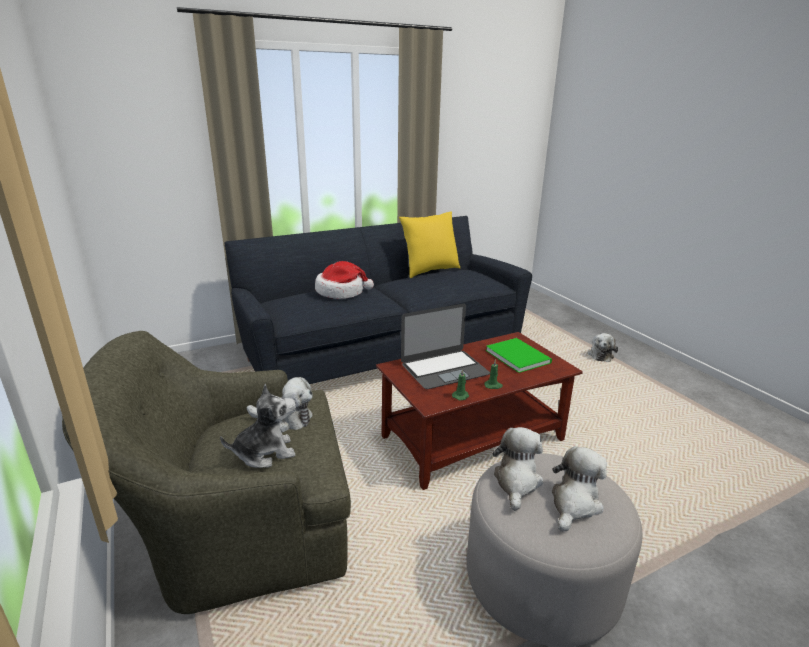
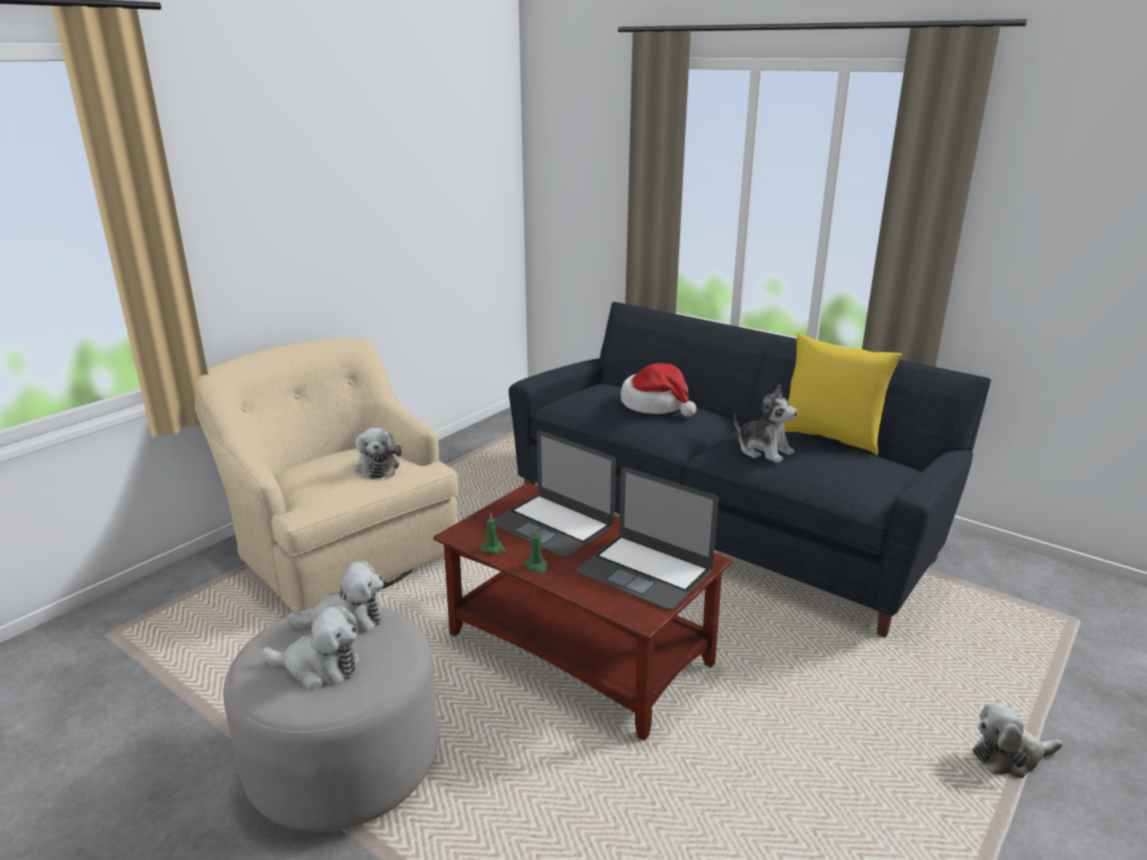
camera: 65 degrees right, 0 degrees up
green armchair [62,331,351,614] -> beige armchair [194,338,458,613]
plush toy [220,384,296,468] -> plush toy moved to [734,385,798,463]
green book [486,338,552,373] -> laptop [576,467,718,610]

